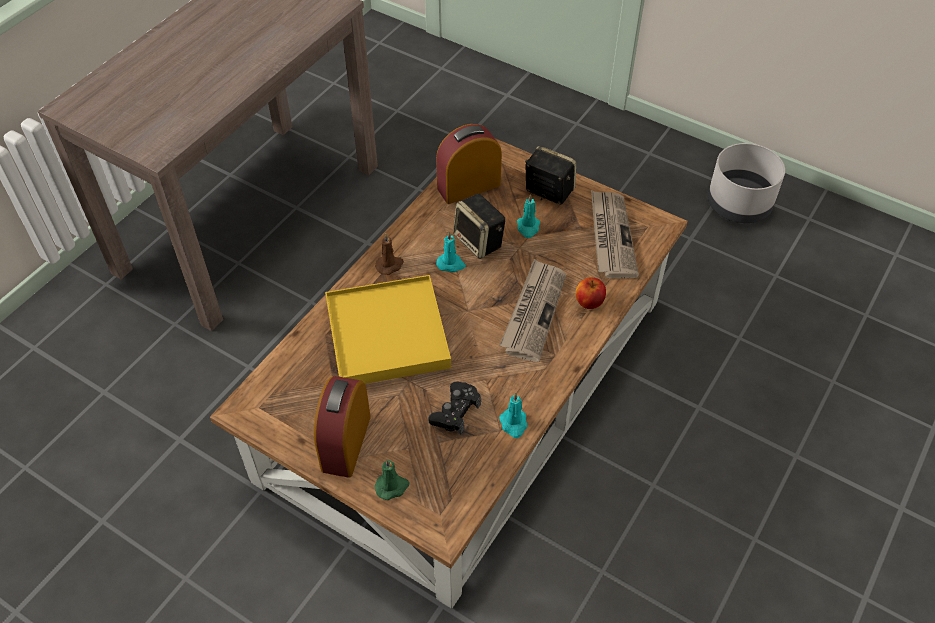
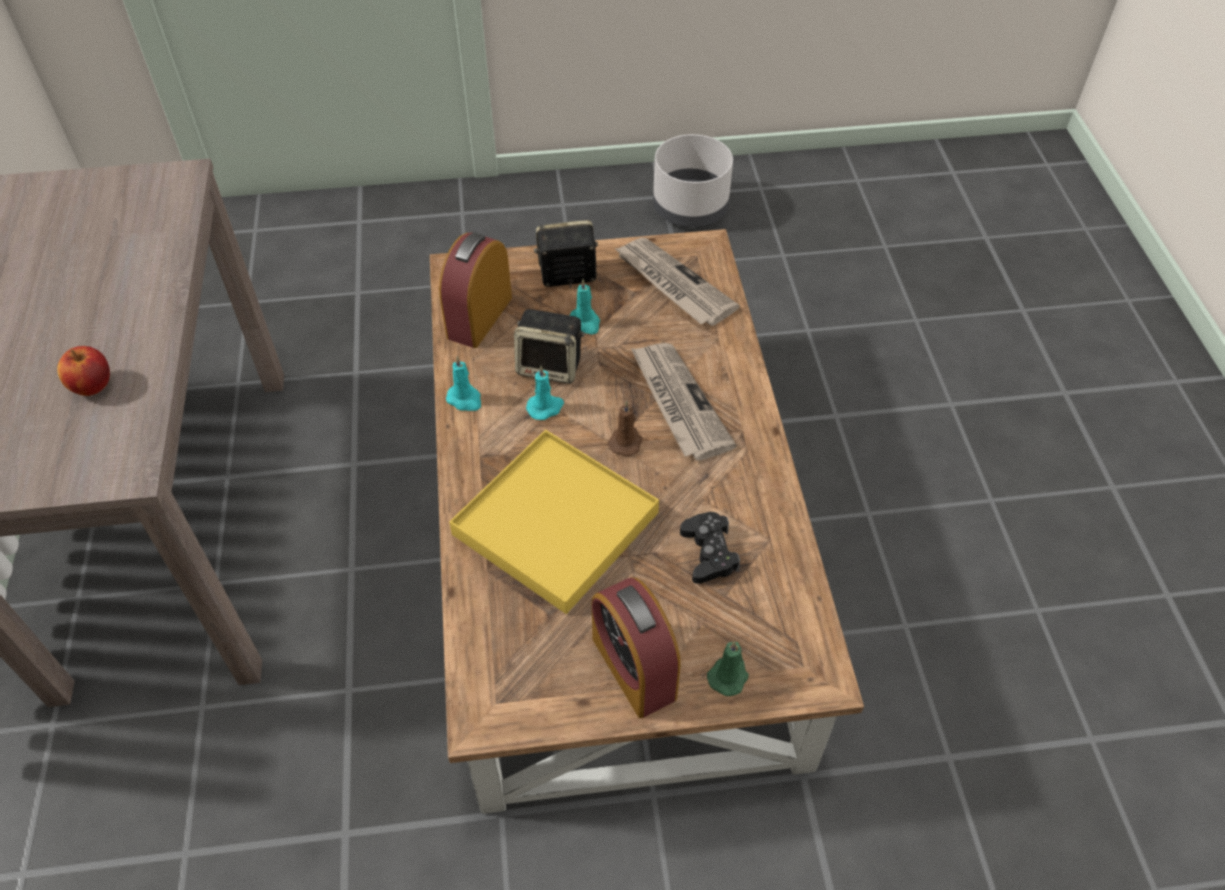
camera: 40 degrees left, 0 degrees up
brown candle [375,234,404,275] -> brown candle moved to [608,401,643,457]
turquoise candle [499,393,527,438] -> turquoise candle moved to [446,356,481,411]
apple [576,277,606,309] -> apple moved to [57,346,110,396]

